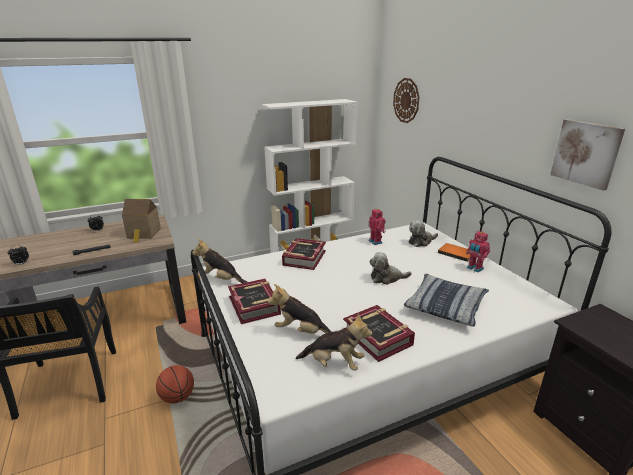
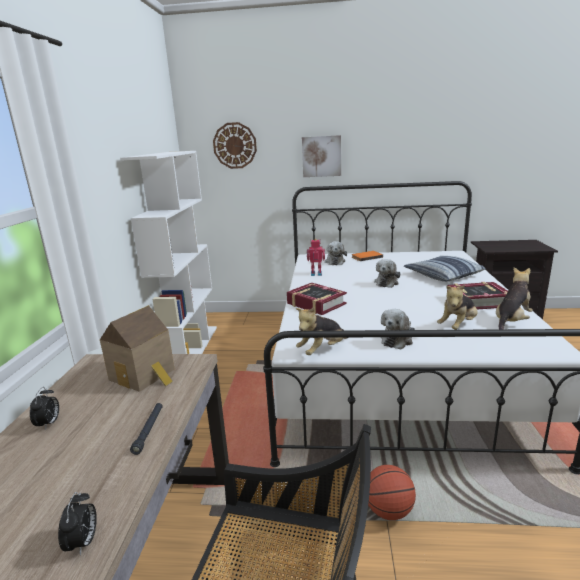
camera: 60 degrees left, 5 degrees down
book [228,279,281,324] -> plush toy [380,309,415,350]
toy robot [466,231,490,273] -> none
picture [550,119,625,191] -> picture moved to [302,135,341,177]

